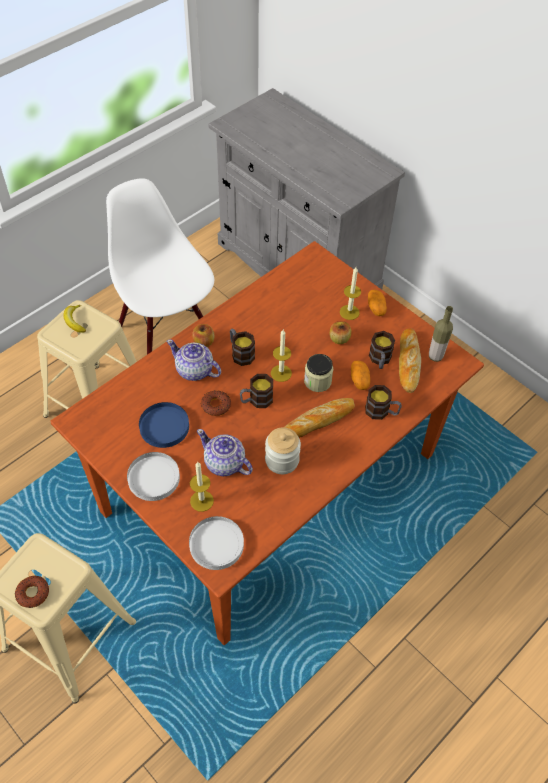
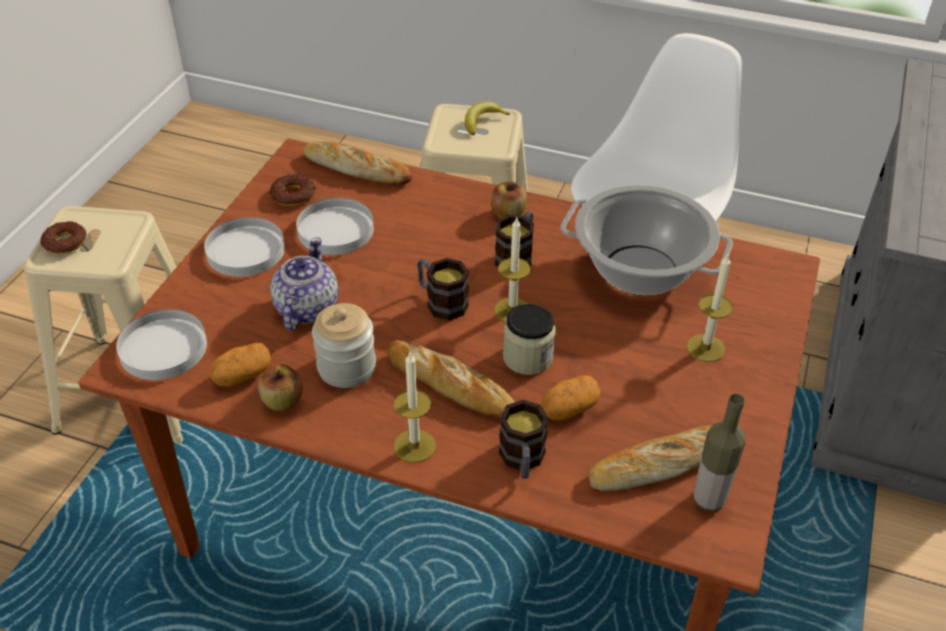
camera: 65 degrees right, 10 degrees down
blue plate [139,402,189,448] -> white plate [296,198,374,255]
teapot [167,339,221,381] -> none
candle [190,462,214,512] -> candle moved to [394,353,436,463]
donut [201,390,231,416] -> donut moved to [270,174,316,206]
apple [329,321,351,344] -> apple moved to [258,364,303,411]
potato [368,290,387,316] -> potato moved to [210,343,271,387]
mug [369,331,395,369] -> none
none -> bread [303,141,412,185]
none -> cooking pot [560,185,733,296]

